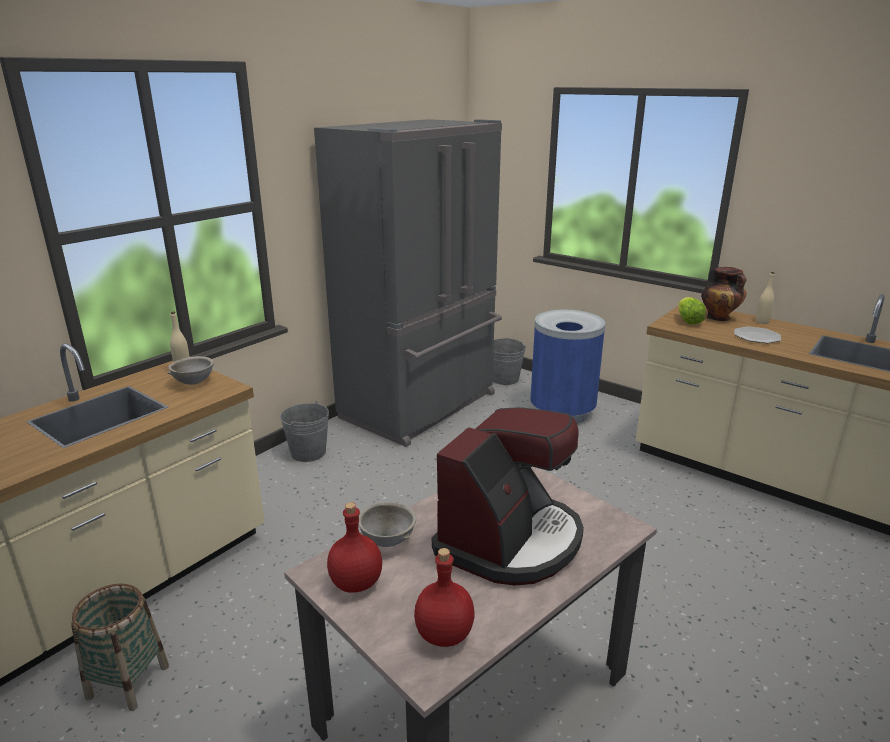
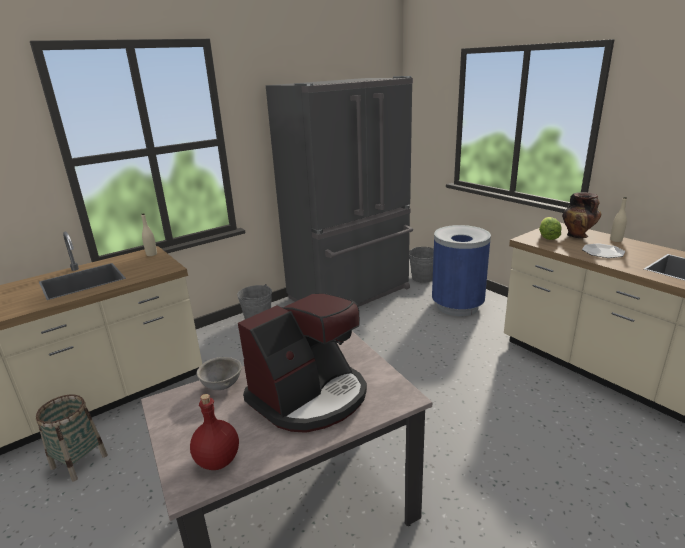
camera: 15 degrees right, 0 degrees up
grey bowl [167,356,215,385] -> none
red bottle [327,502,382,593] -> none

